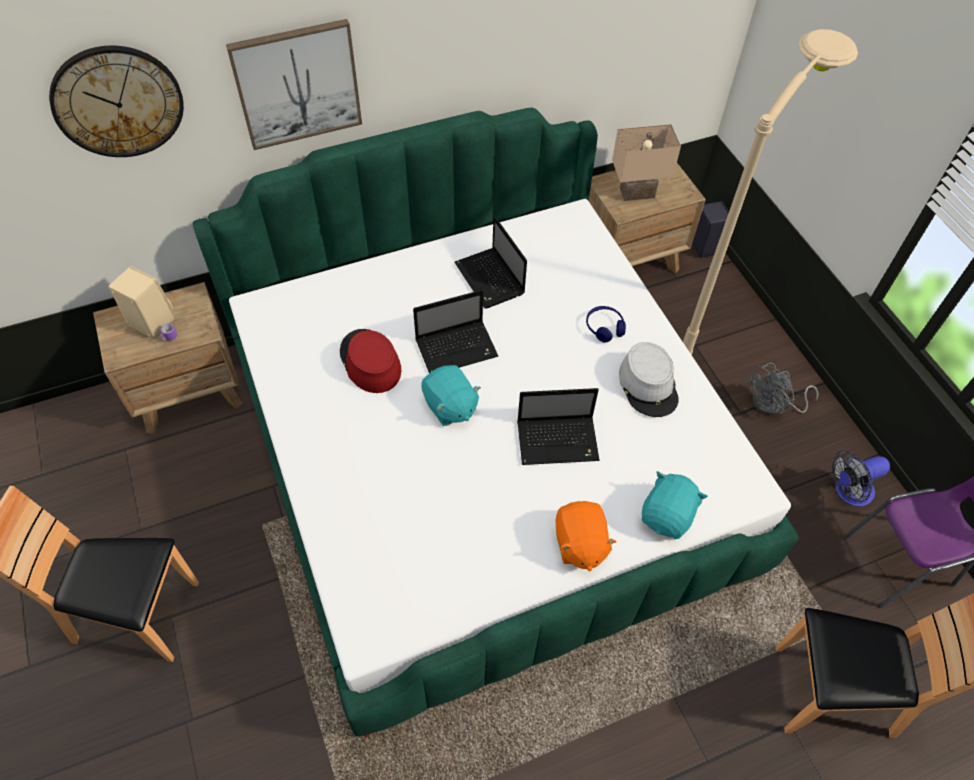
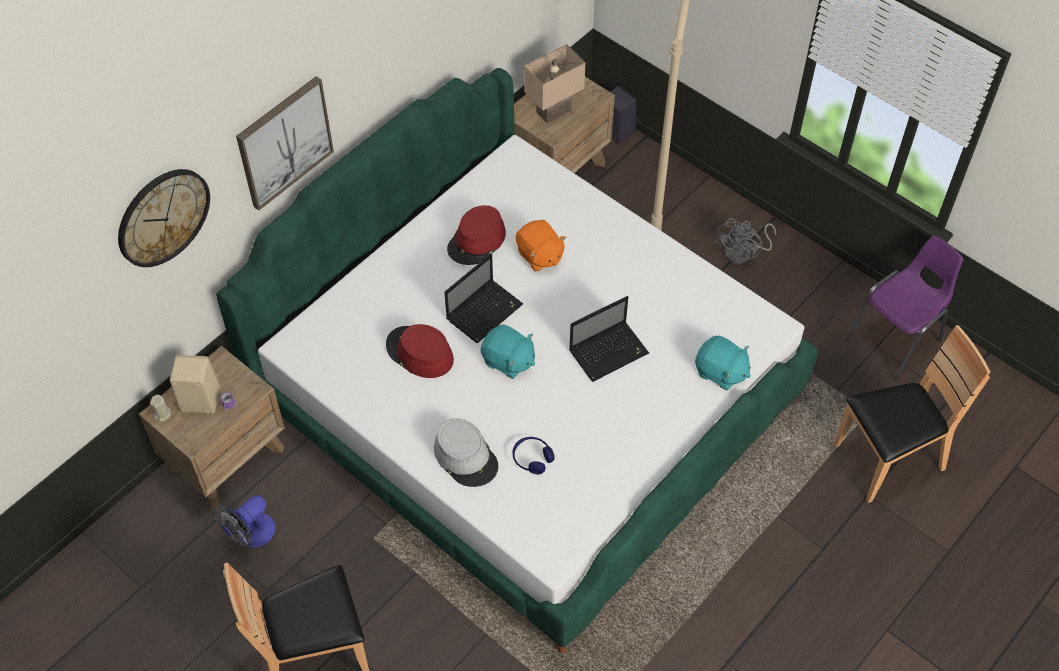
camera: 25 degrees left, 0 degrees up
laptop [454,216,527,308] -> red hat [447,205,506,265]
orange plush toy [556,501,617,571] -> orange plush toy moved to [516,220,566,271]
blue headphones [586,306,626,343] -> blue headphones moved to [512,437,555,474]
grey hat [619,342,679,417] -> grey hat moved to [434,418,498,487]
turquoise plush toy [642,471,708,539] -> turquoise plush toy turned 120 degrees clockwise [695,336,751,390]
fan [832,451,890,507] -> fan moved to [214,495,276,548]
none -> beige candle [150,394,171,422]

